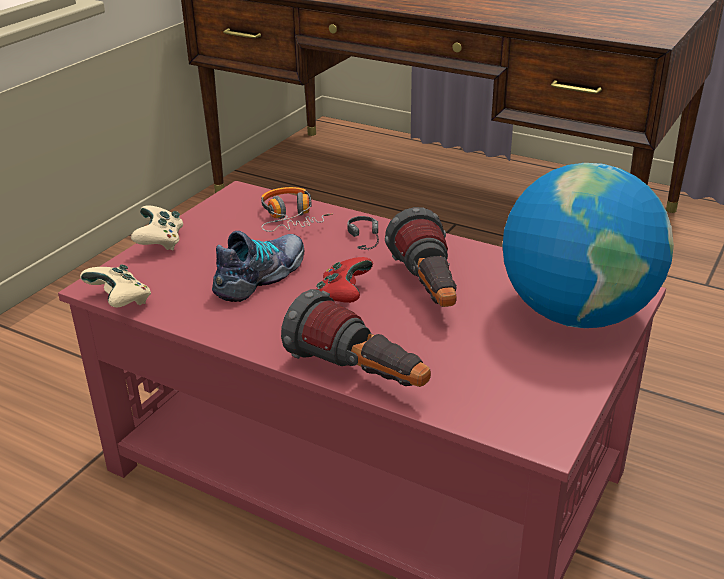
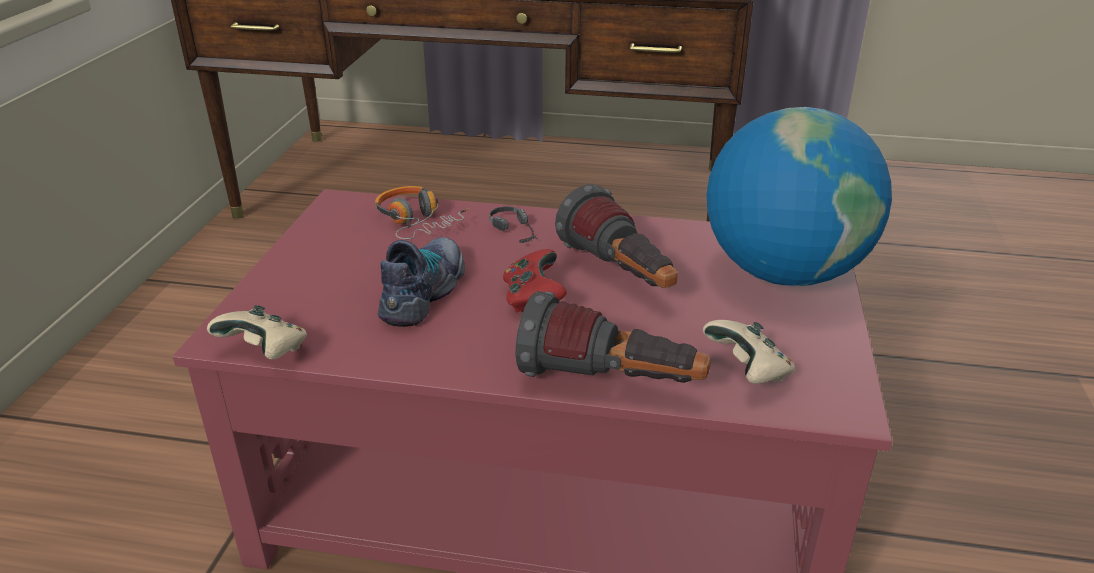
camera: 20 degrees left, 0 degrees up
beige game controller [131,206,183,250] -> beige game controller moved to [703,320,795,384]

